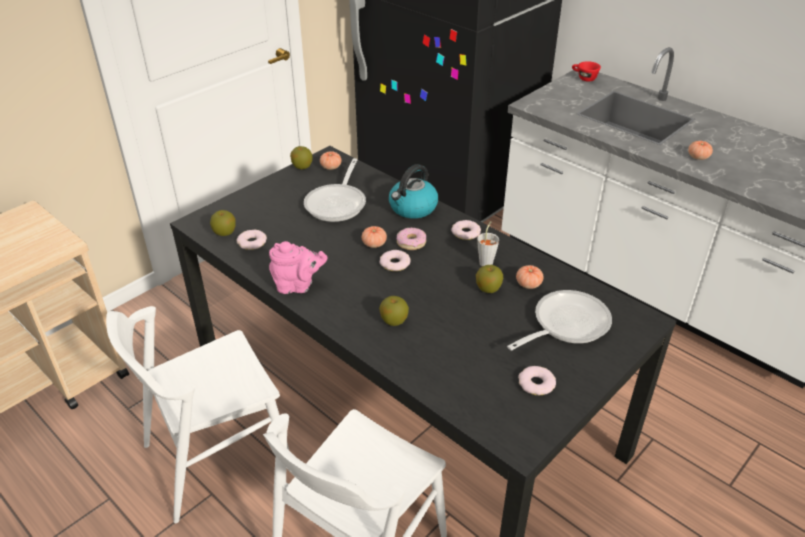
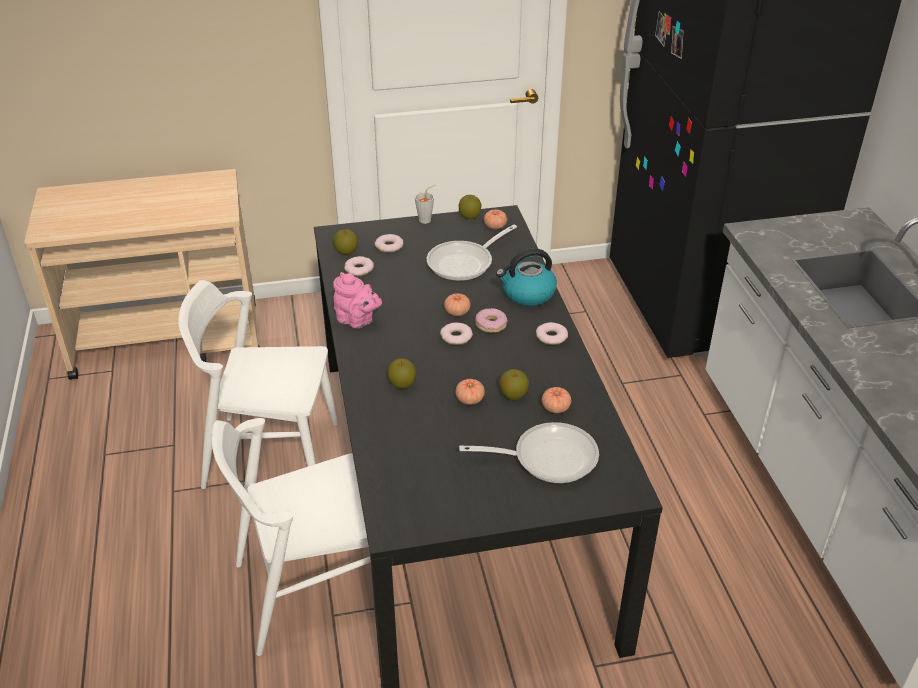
camera: 35 degrees right, 0 degrees up
grey cup [477,221,499,267] -> grey cup moved to [415,184,436,224]
donut [518,366,556,395] -> donut moved to [374,234,404,253]
red cup [572,61,601,81] -> none
tomato [688,141,713,160] -> tomato moved to [455,379,485,405]

